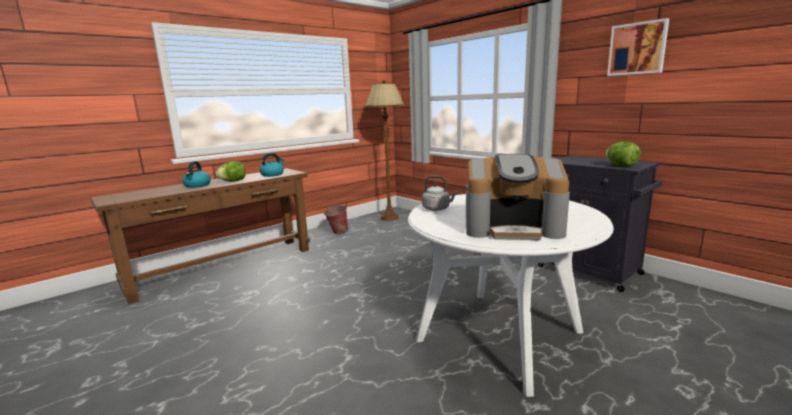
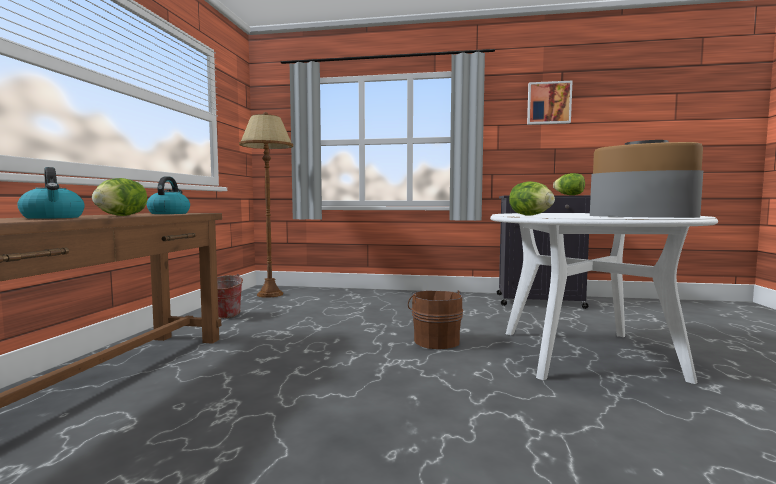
camera: 40 degrees left, 10 degrees down
grey kettle [422,176,458,211] -> lettuce [509,181,555,216]
coffee machine [466,154,570,240] -> coffee machine turned 120 degrees counterclockwise [590,140,703,218]
none -> brown bucket [408,290,463,349]

